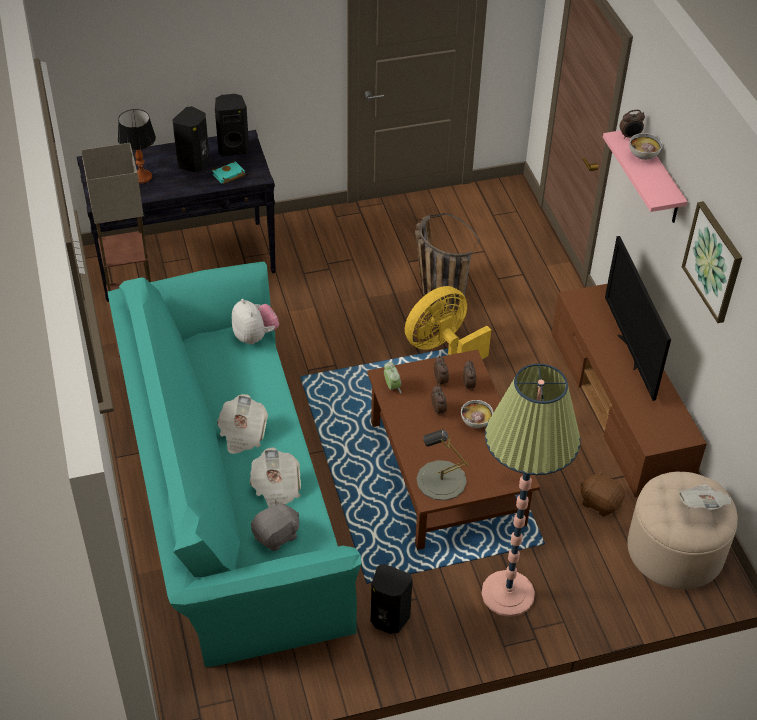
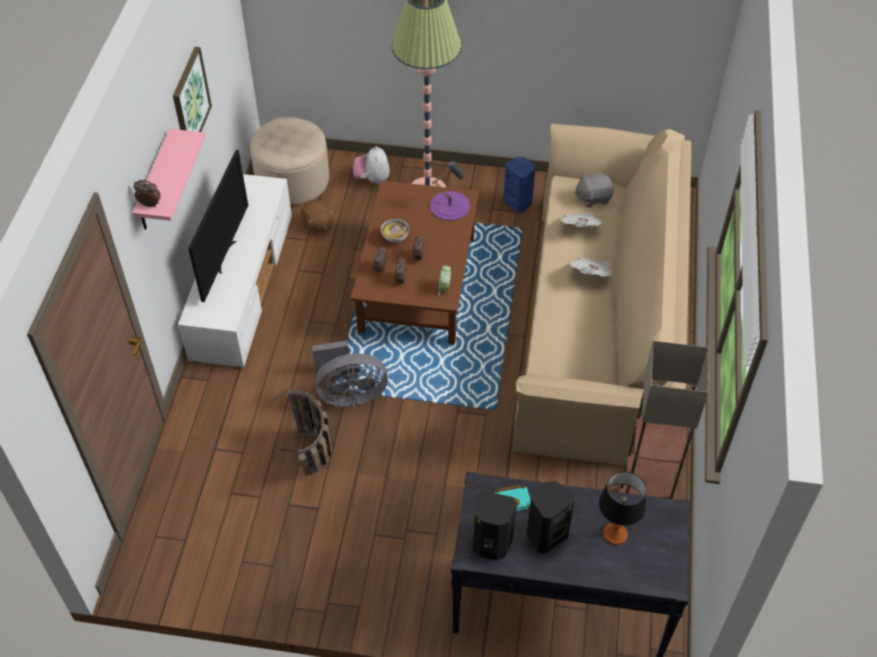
camera: 155 degrees left, 5 degrees up
turquoise sofa [108,262,361,667] -> beige sofa [513,124,691,466]
plush toy [232,299,279,344] -> plush toy moved to [353,146,390,184]
black speaker [371,564,413,634] -> blue speaker [503,157,535,213]
yellow fan [405,286,491,359] -> grey fan [312,340,388,407]
grey table lamp [416,429,469,501] -> purple table lamp [430,161,470,221]
brown tv stand [552,284,707,497] -> white tv stand [178,174,292,368]
bowl [629,133,662,160] -> none
newspaper [678,484,731,510] -> none

